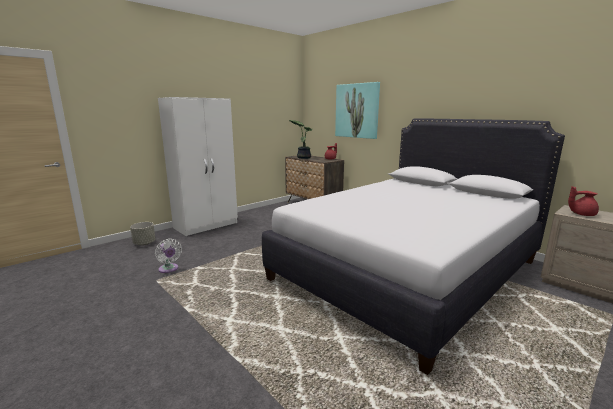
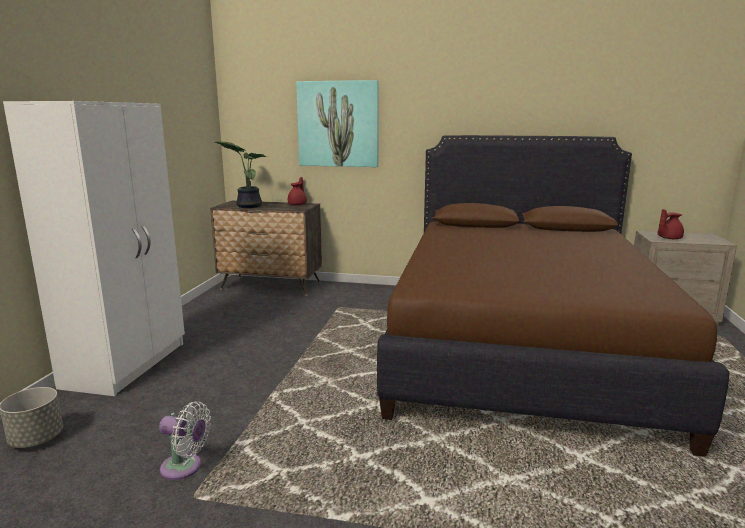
camera: 35 degrees left, 0 degrees up
white bed [262,119,565,375] -> brown bed [377,135,729,457]

